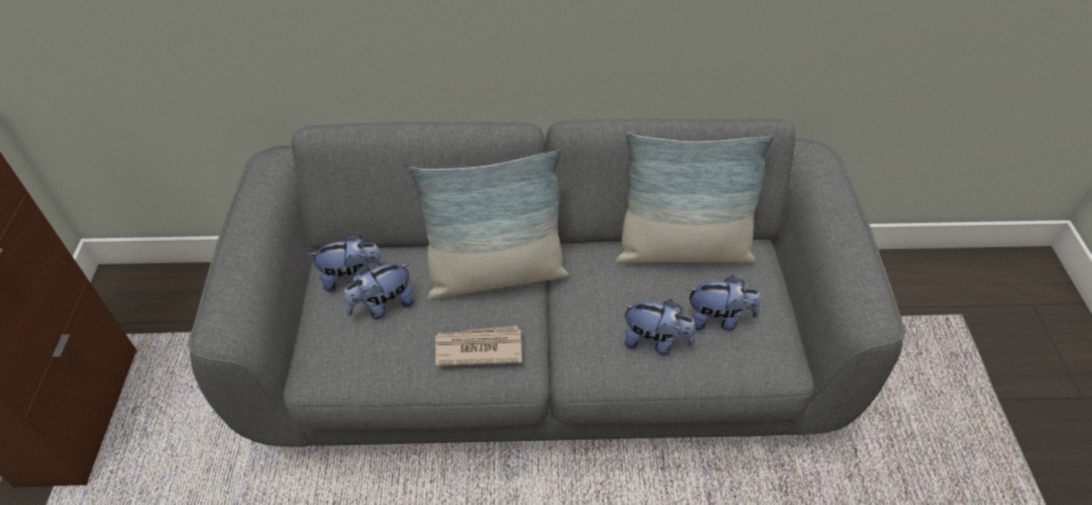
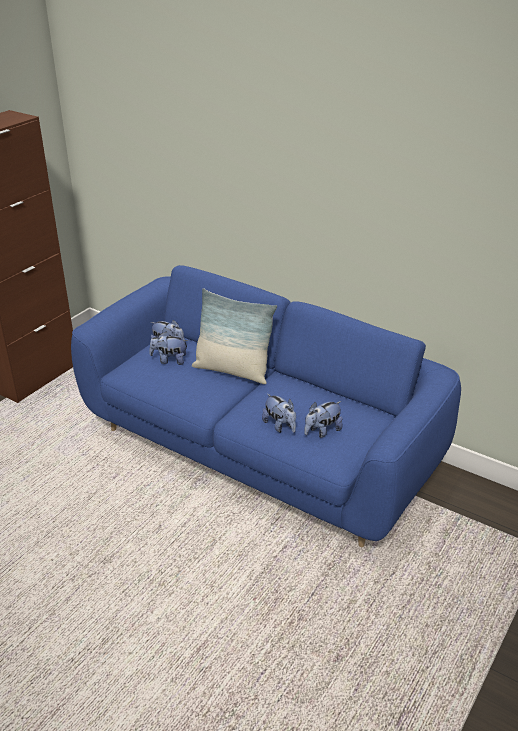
camera: 35 degrees right, 15 degrees down
grey sofa [188,118,905,447] -> blue sofa [71,265,461,547]
newspaper [435,326,522,366] -> none
pillow [615,132,774,264] -> none
plush toy [687,275,760,331] -> plush toy turned 105 degrees clockwise [304,401,343,438]

